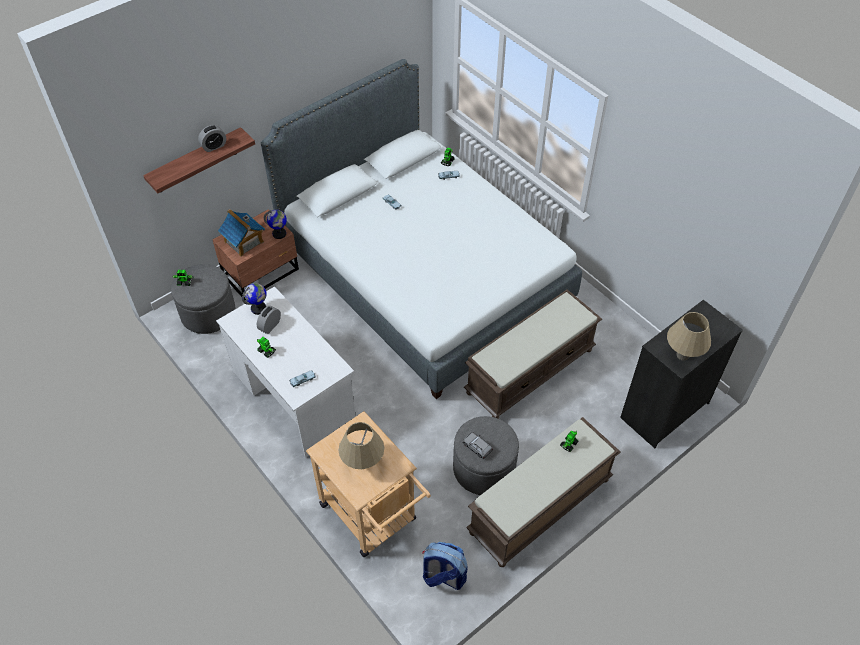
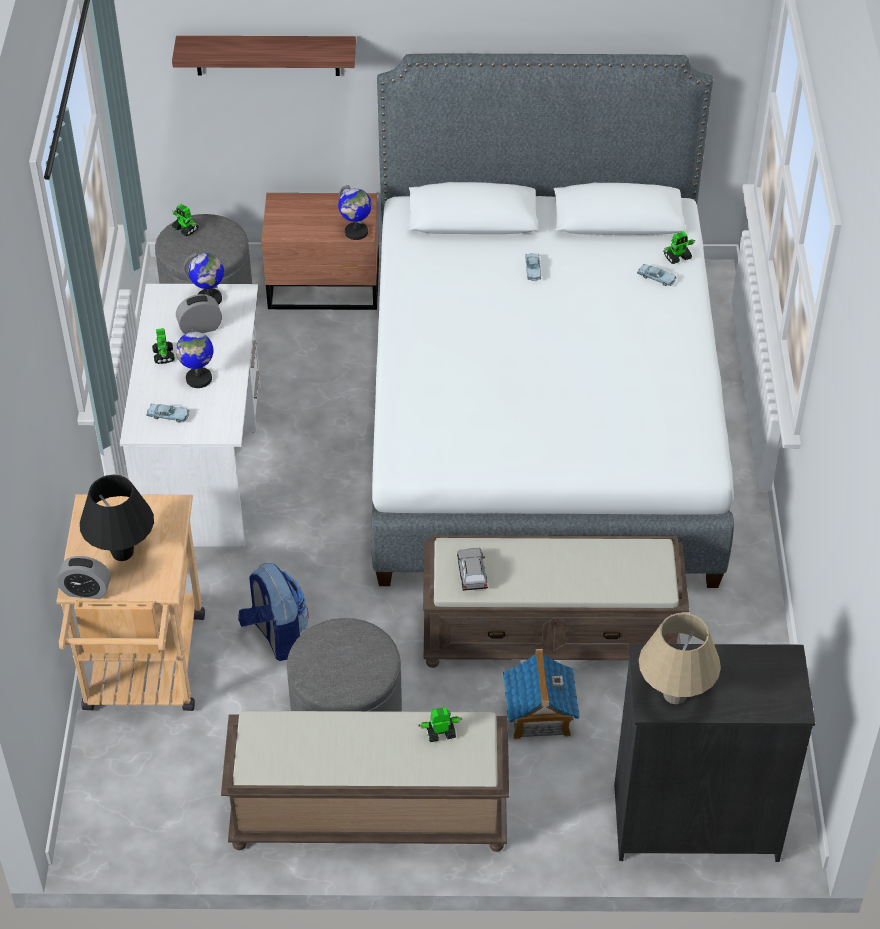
camera: 40 degrees right, 5 degrees down
alarm clock [198,125,226,152] -> alarm clock moved to [57,556,111,599]
toy house [218,209,265,257] -> toy house moved to [503,649,580,739]
beige table lamp [338,422,384,469] -> black table lamp [80,475,154,561]
backpack [422,542,468,590] -> backpack moved to [238,563,309,661]
grey toy car [462,432,493,459] -> grey toy car moved to [457,548,488,591]
none -> globe [176,326,213,388]

